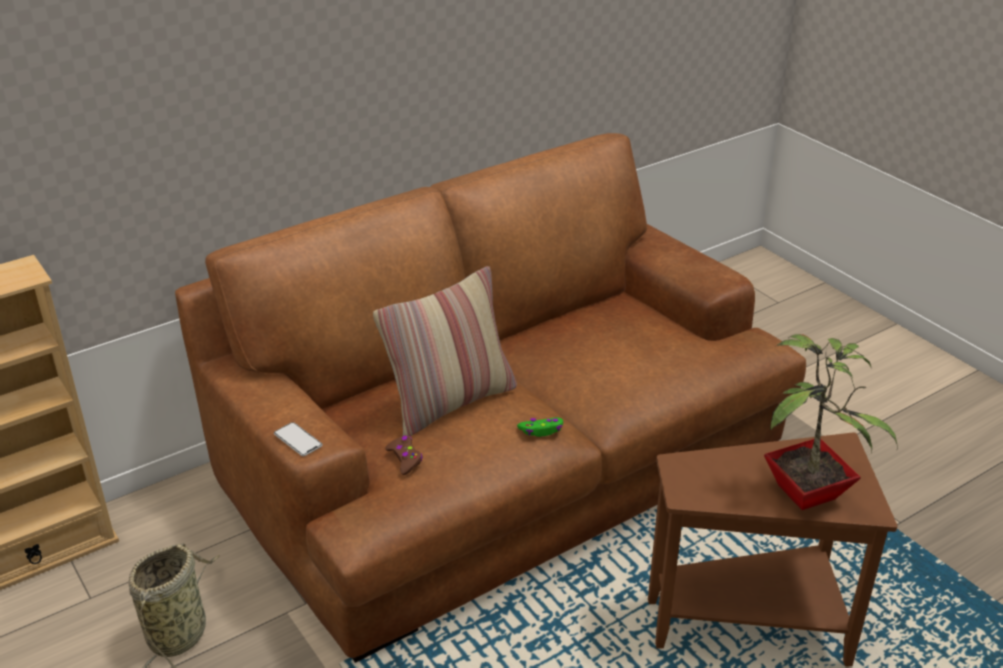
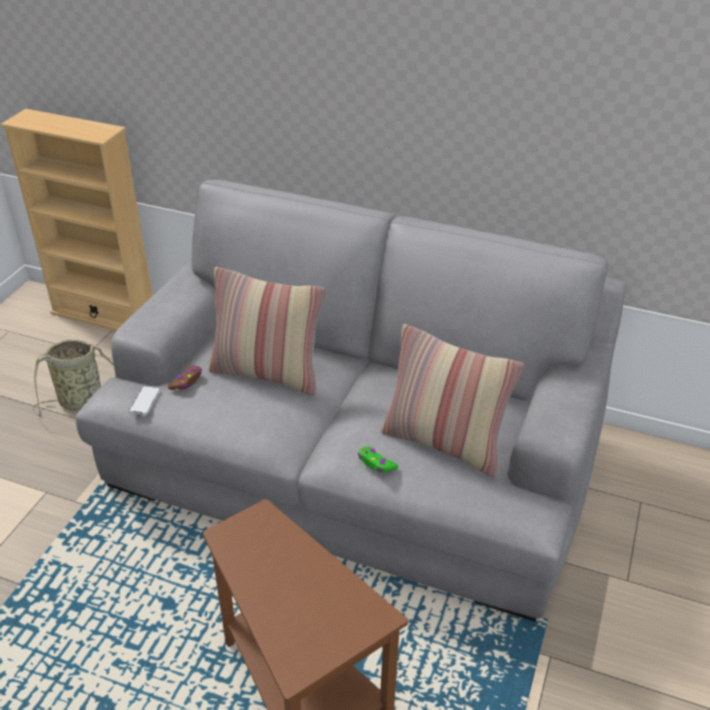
camera: 55 degrees right, 5 degrees up
brown sofa [175,133,806,663] -> grey sofa [76,180,626,622]
phone [274,422,323,456] -> phone moved to [128,386,161,415]
green game controller [517,417,563,437] -> green game controller moved to [358,447,399,473]
potted plant [764,334,898,510] -> none
none -> pillow [381,324,524,477]

